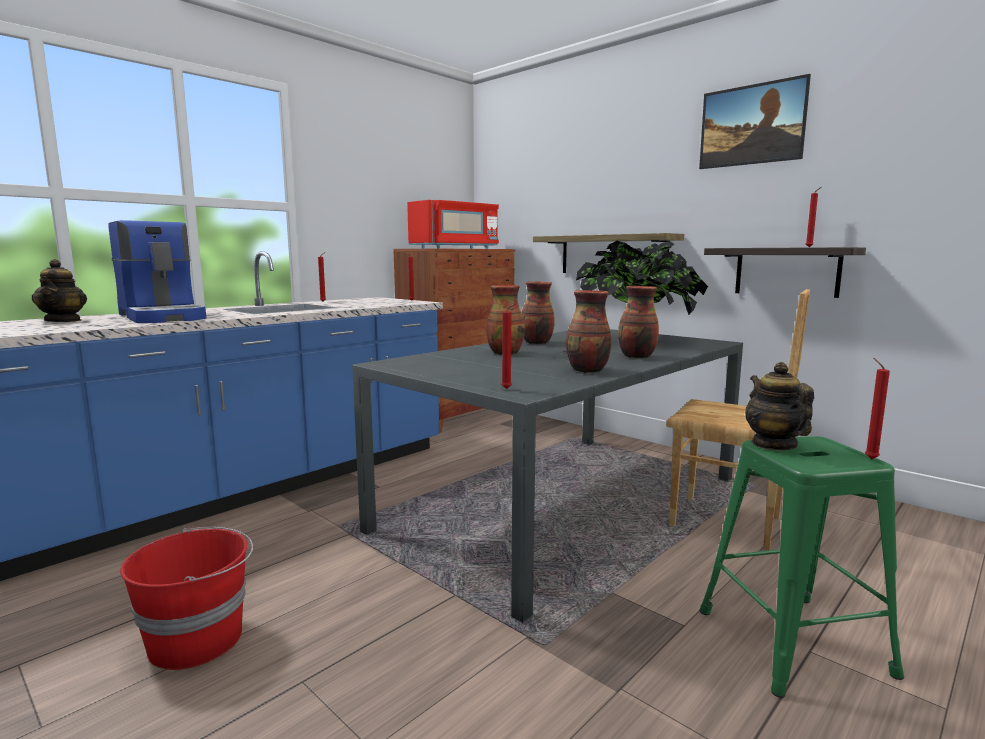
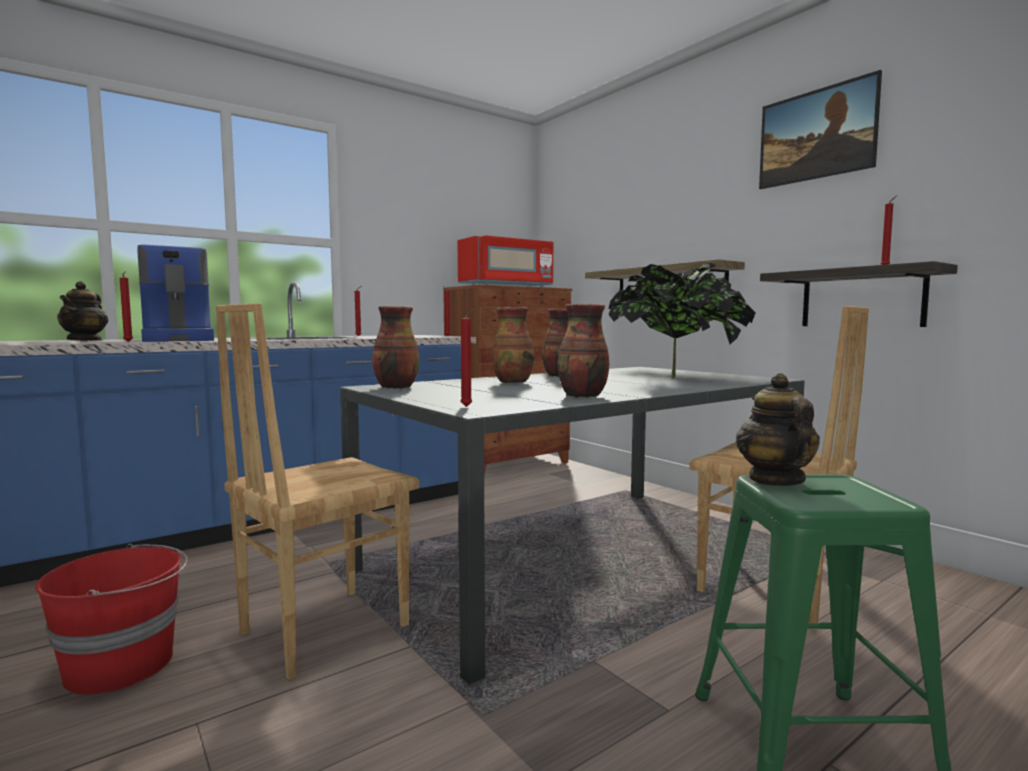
camera: 10 degrees right, 5 degrees down
vase [618,286,659,358] -> vase moved to [372,306,419,389]
red candle [865,358,890,460] -> red candle moved to [120,271,133,342]
none -> brown chair [216,303,419,680]

